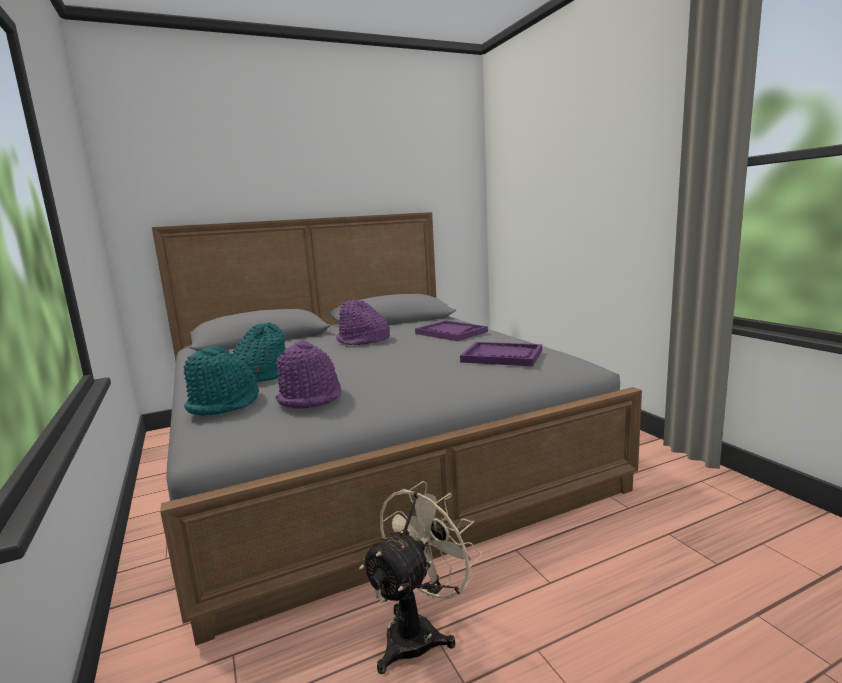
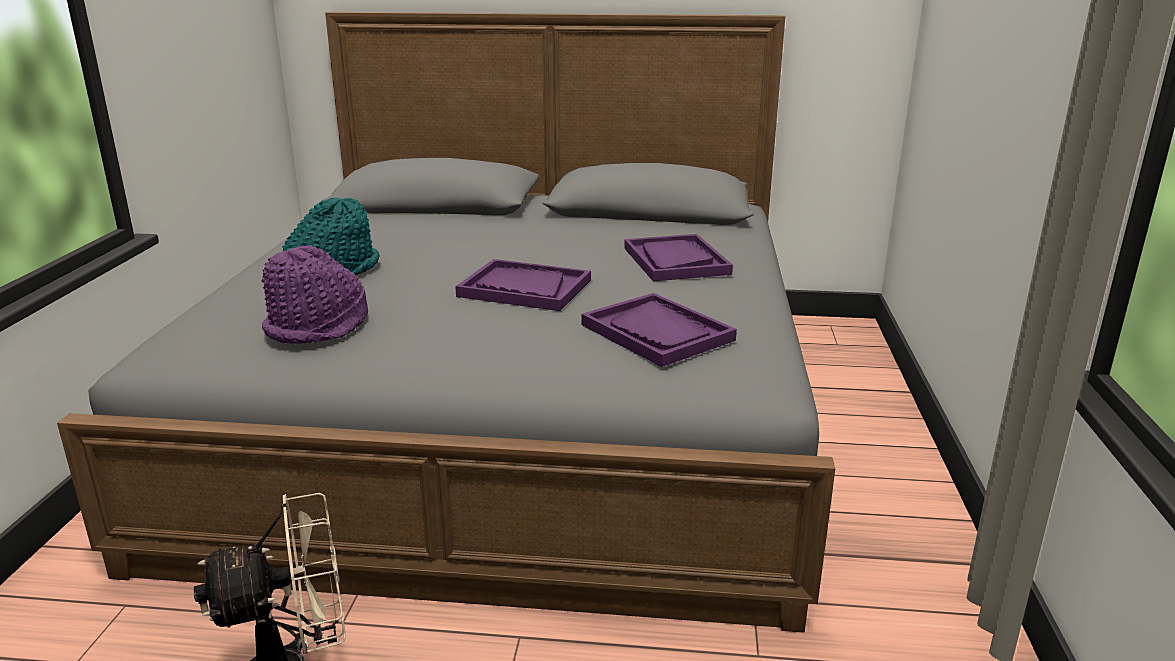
camera: 30 degrees right, 10 degrees up
turquoise hat [183,346,259,416] -> none
purple hat [336,300,390,345] -> none
none -> purple tray [455,259,591,311]

